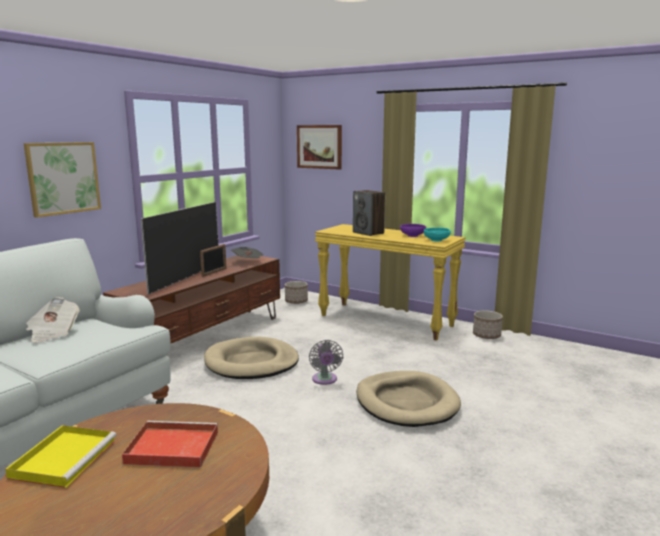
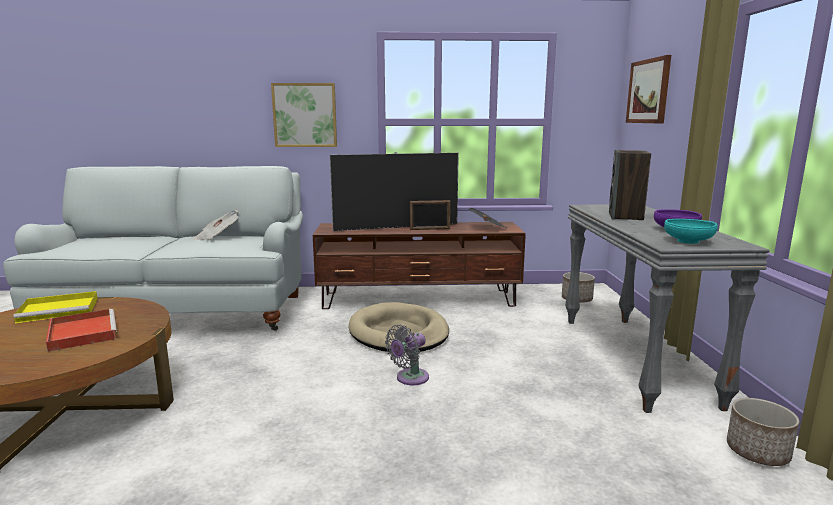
camera: 55 degrees right, 0 degrees up
yellow console table [315,224,465,341] -> grey console table [565,204,770,413]
beige dog bed [356,371,461,427] -> none

